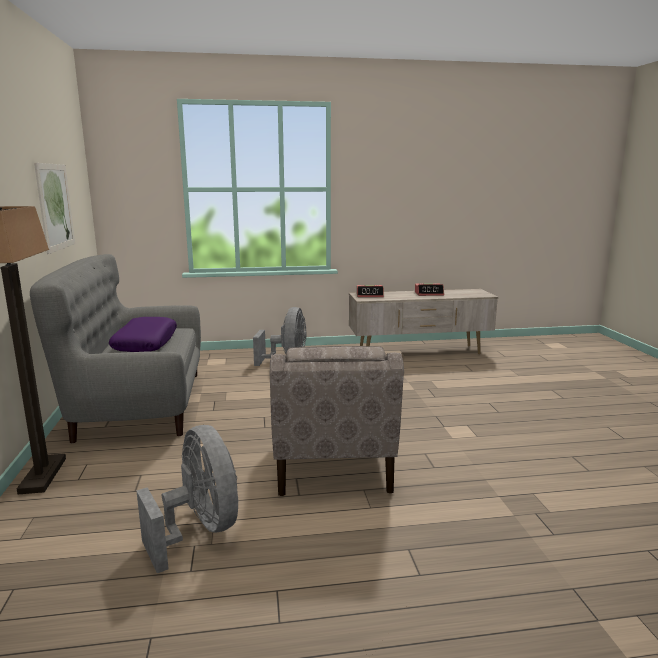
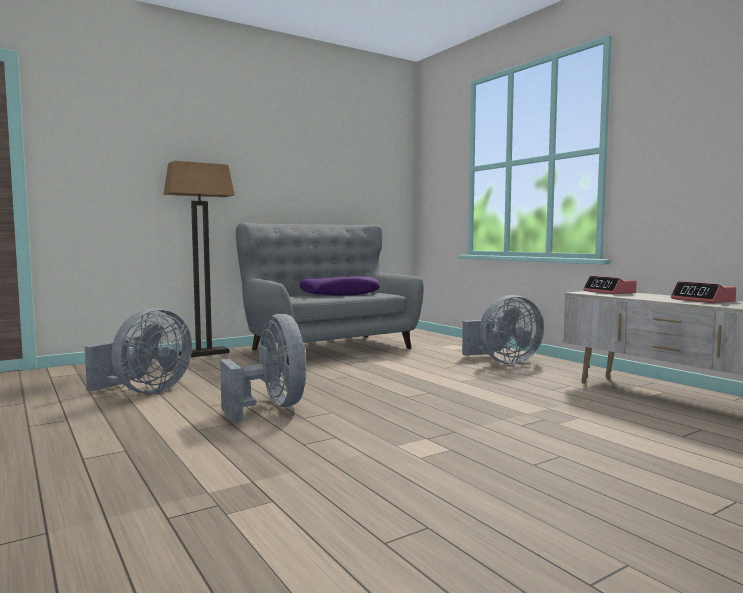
camera: 65 degrees right, 10 degrees down
picture [34,163,75,254] -> none
beige armchair [270,346,404,496] -> grey fan [220,314,306,423]

